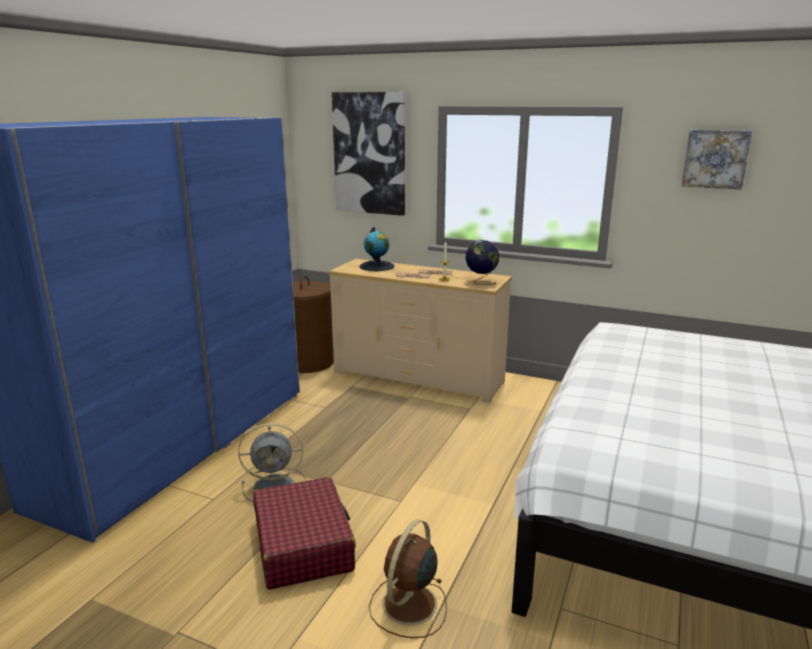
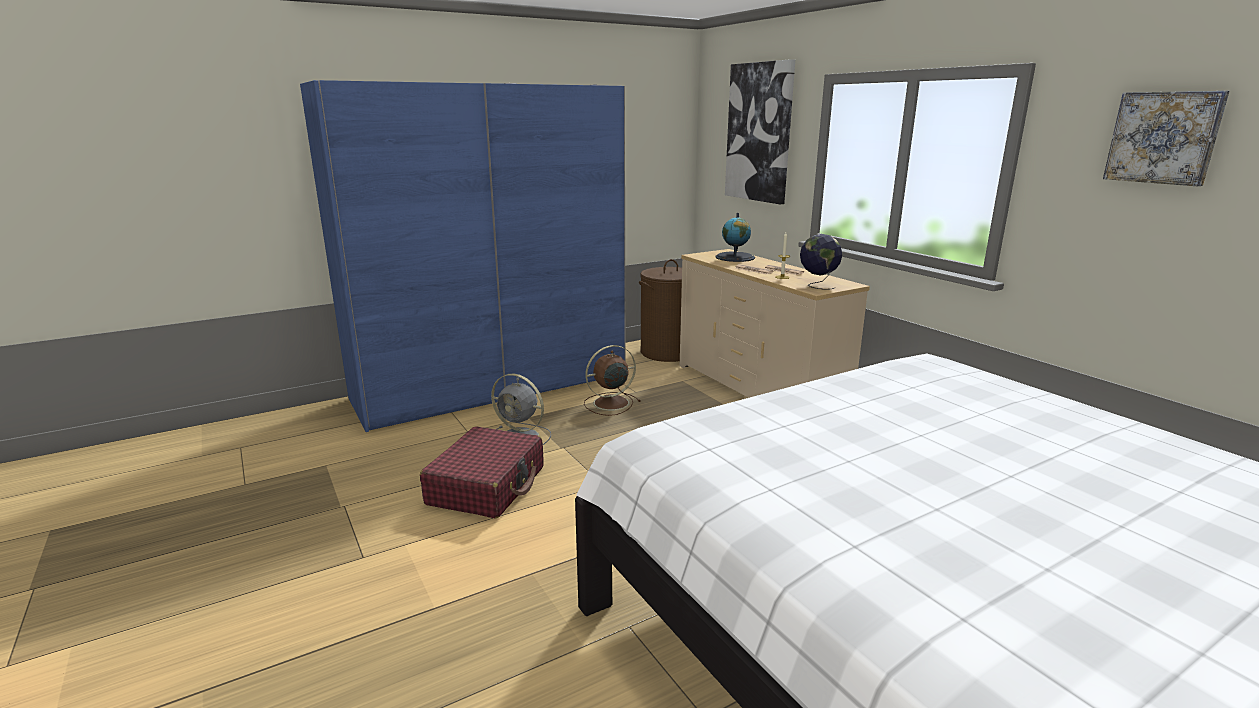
camera: 35 degrees right, 0 degrees up
brown fan [369,520,447,638] -> brown fan moved to [584,345,641,416]

